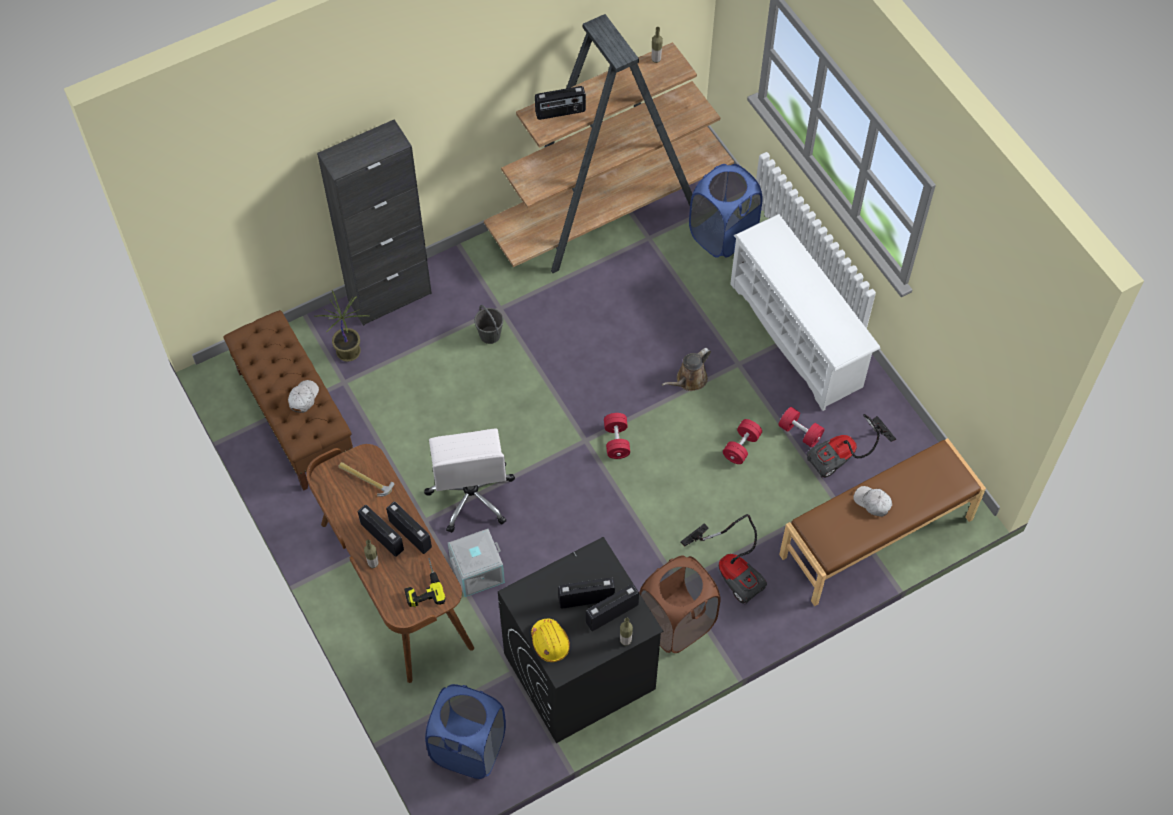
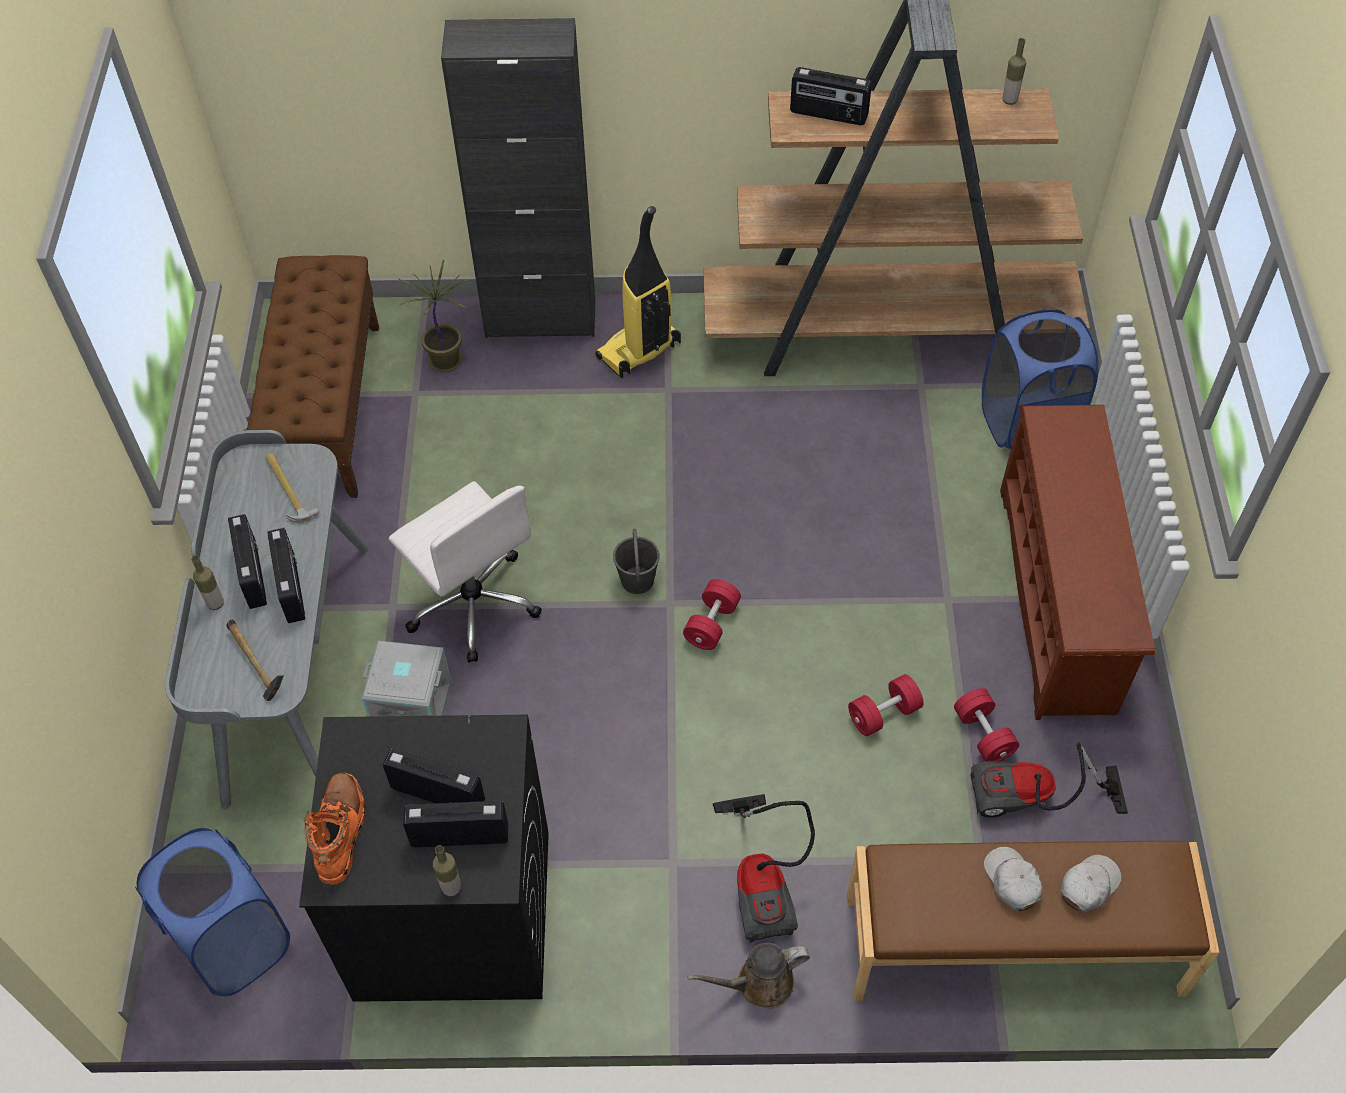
camera: 30 degrees right, 5 degrees down
white cap [288,380,319,413] -> white cap moved to [1061,855,1122,913]
brown desk [306,444,474,683] -> grey desk [165,430,369,810]
power drill [404,558,445,607] -> hammer [226,620,284,701]
white office chair [424,428,515,533] -> white office chair turned 60 degrees counterclockwise [389,481,542,663]
grey bucket [474,305,504,344] -> grey bucket moved to [613,529,660,594]
yellow hard hat [531,619,570,662] -> orange boot [304,773,365,885]
brown laundry basket [639,556,720,653] -> none
brown watering can [662,348,711,391] -> brown watering can moved to [687,943,810,1009]
white shoe rack [730,214,881,411] -> brown shoe rack [1000,405,1155,720]
none -> vacuum cleaner [595,206,681,379]

